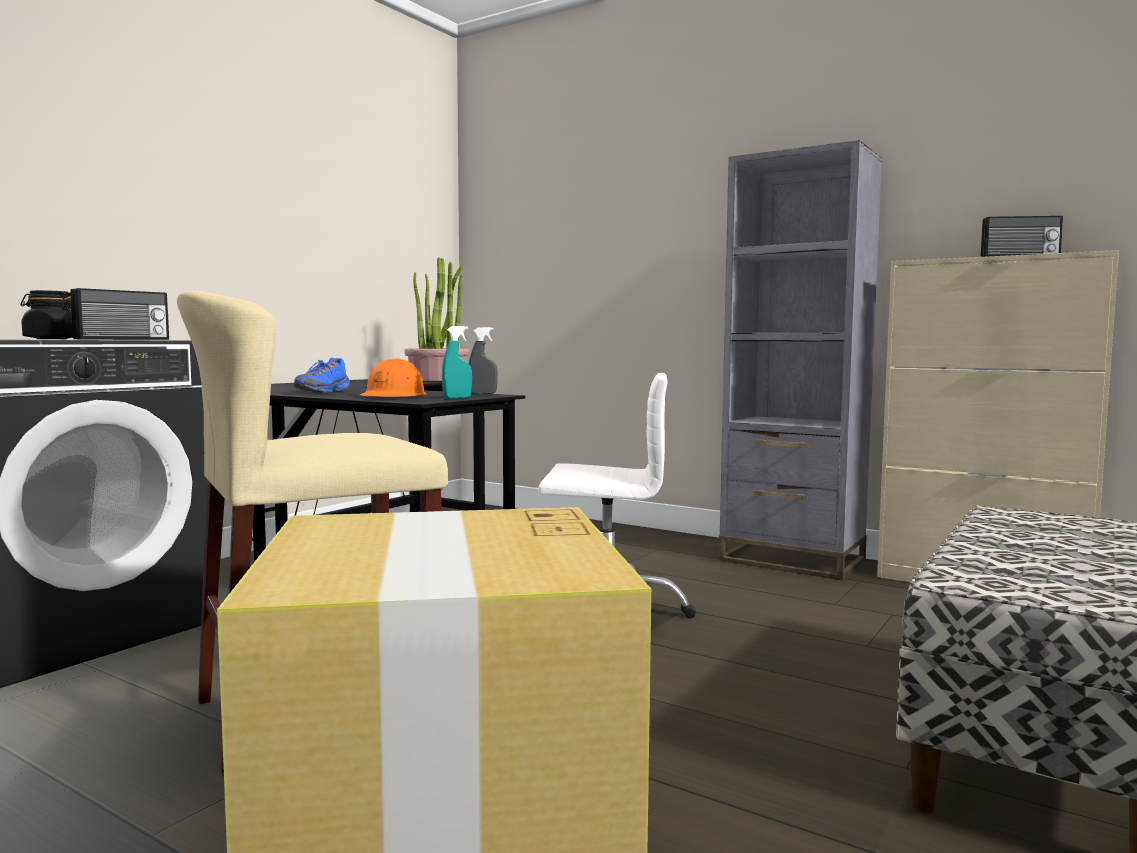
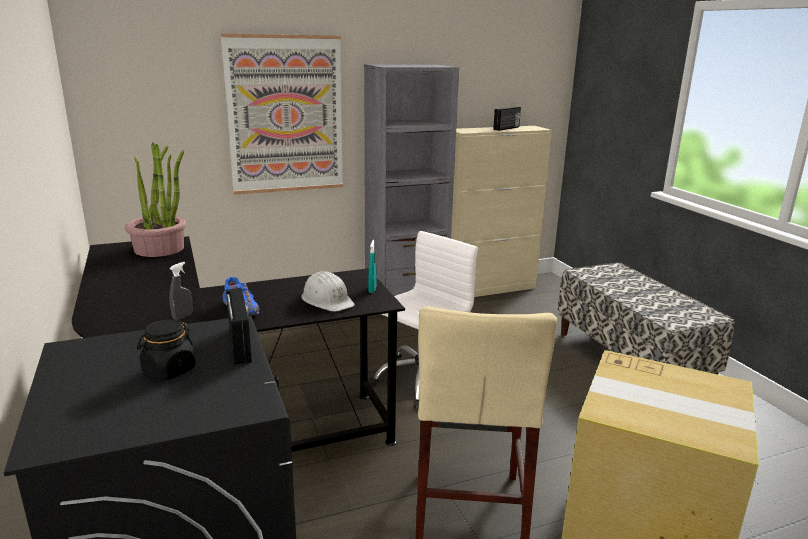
camera: 55 degrees left, 15 degrees up
orange hard hat [359,358,426,397] -> white hard hat [301,272,355,312]
grey spray bottle [469,327,498,394] -> grey spray bottle moved to [169,262,193,320]
none -> picture [221,34,343,195]

